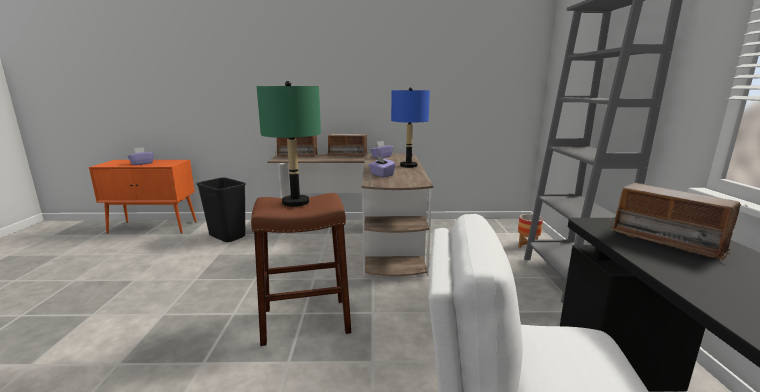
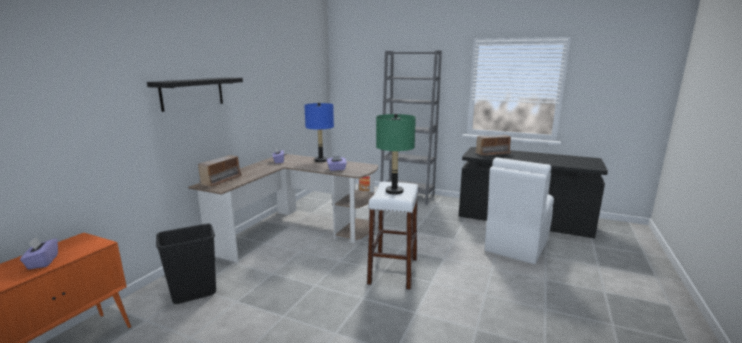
camera: 65 degrees left, 0 degrees up
brown stool [251,193,351,346] -> white stool [367,182,418,290]
radio [326,133,369,157] -> none
none -> black shelf [147,77,243,112]

